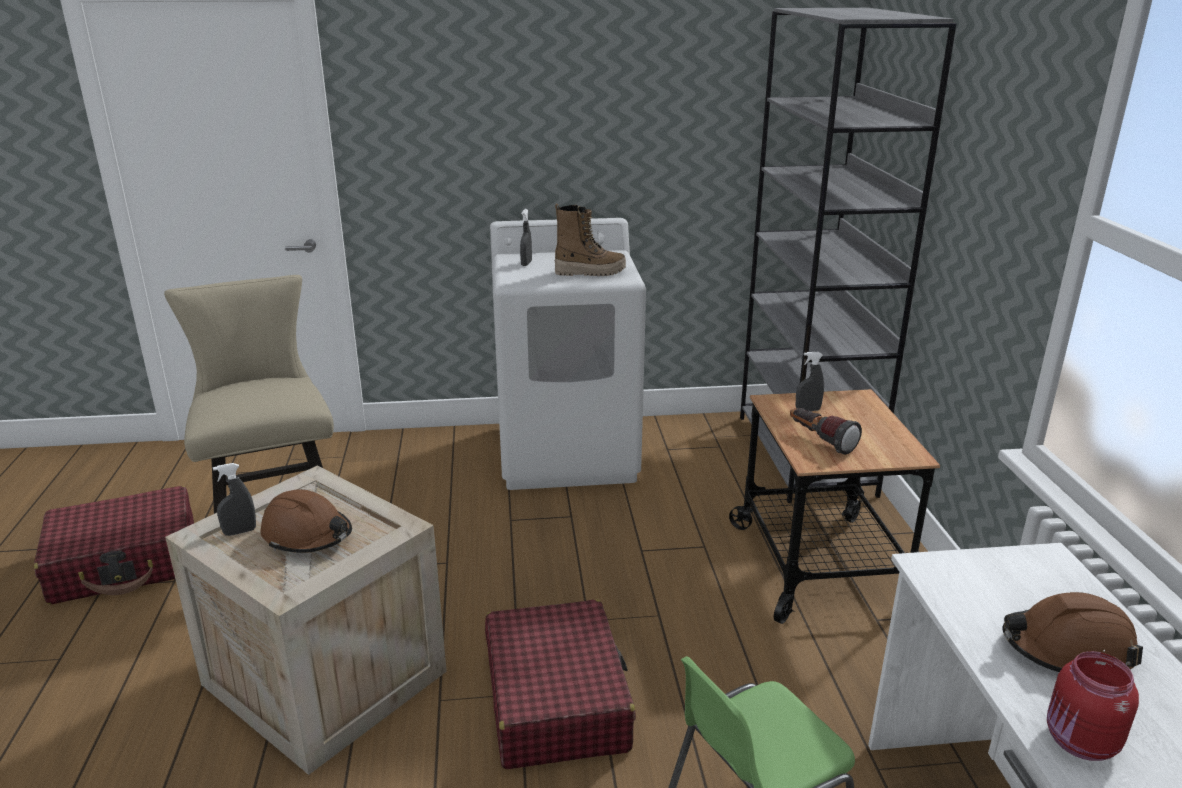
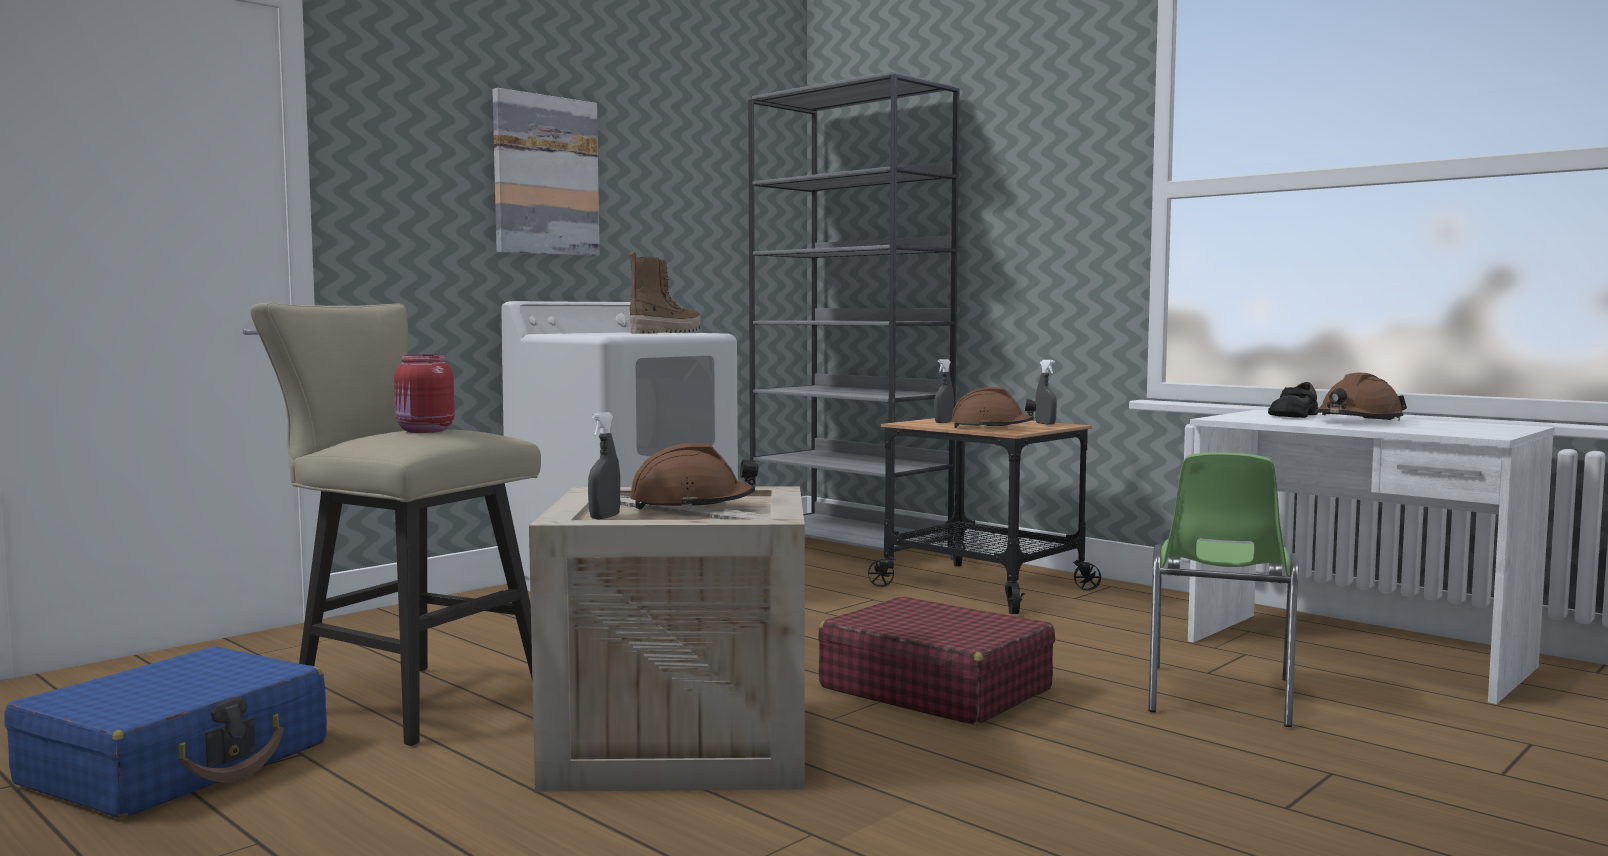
camera: 40 degrees left, 20 degrees down
red suitcase [34,486,194,604] -> blue suitcase [5,646,327,818]
grey spray bottle [520,209,532,266] -> grey spray bottle moved to [1035,360,1057,425]
flashlight [790,408,862,455] -> brown hard hat [951,387,1037,428]
red jar [1047,651,1139,761] -> red jar moved to [394,355,455,433]
none -> picture [492,88,600,256]
none -> black shoe [1268,382,1318,418]

